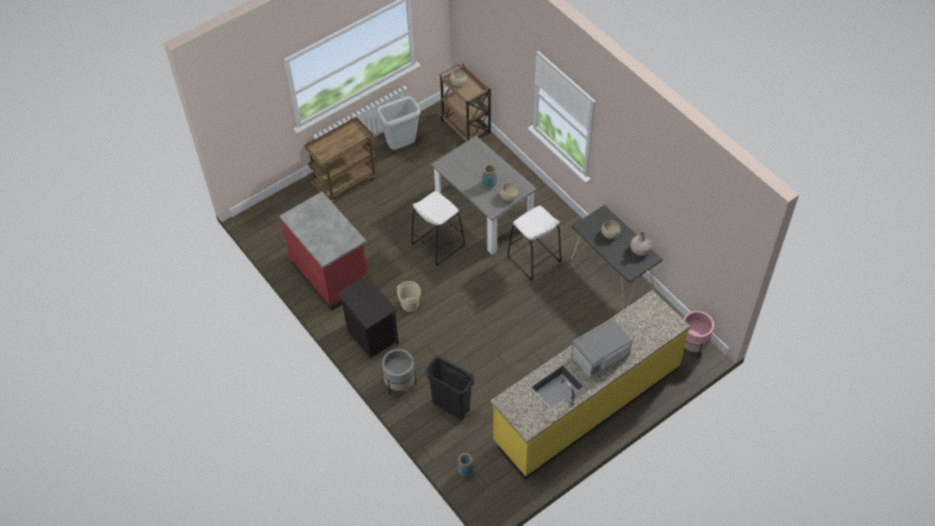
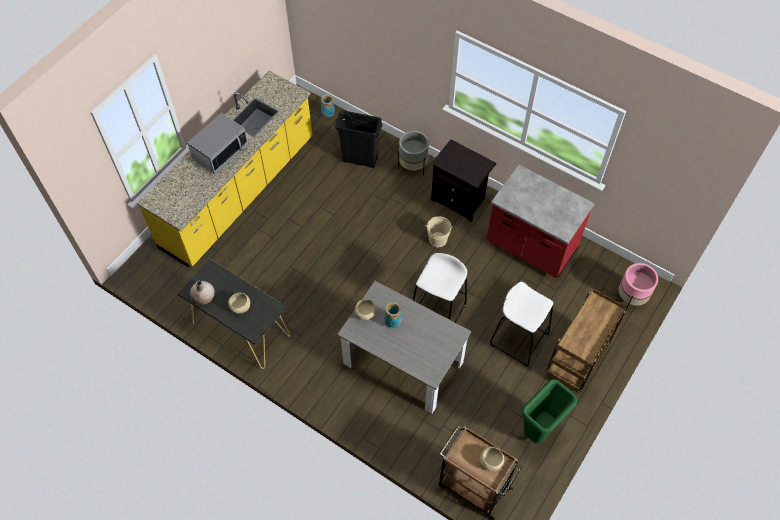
camera: 160 degrees right, 5 degrees up
grey trash can [376,96,421,150] -> green trash can [521,379,578,444]
white stool [507,206,561,281] -> white stool moved to [490,282,553,366]
pink planter [684,311,714,359] -> pink planter moved to [619,263,658,311]

